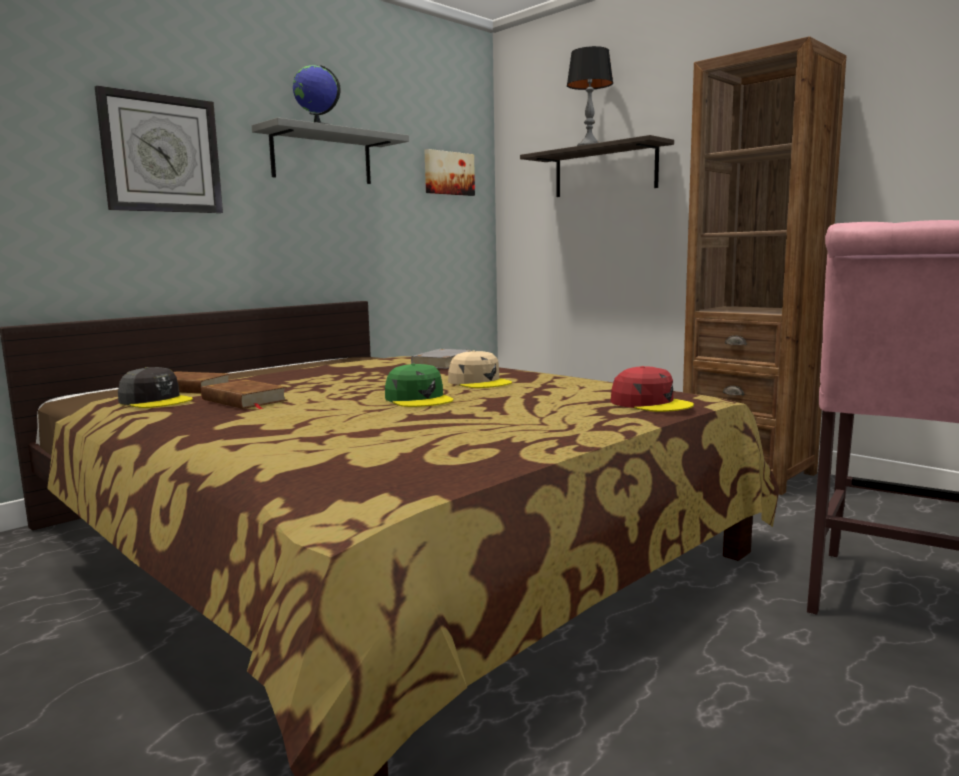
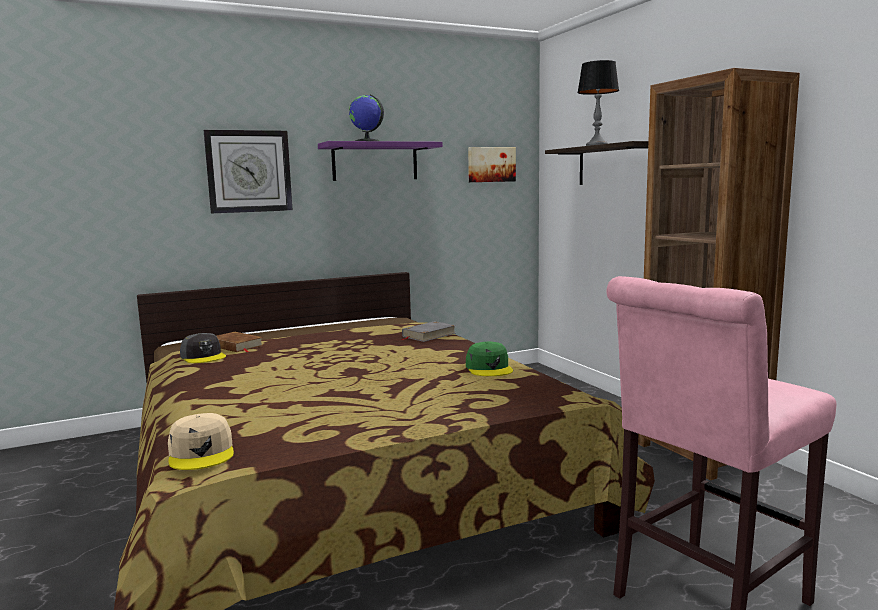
camera: 20 degrees right, 0 degrees up
brown book [201,380,288,409] -> none
grey shelf [252,117,409,184] -> purple shelf [318,141,443,181]
green cap [385,364,453,407] -> green cap moved to [466,342,513,376]
beige cap [448,351,512,388] -> beige cap moved to [168,413,234,470]
red cap [611,366,694,412] -> none

